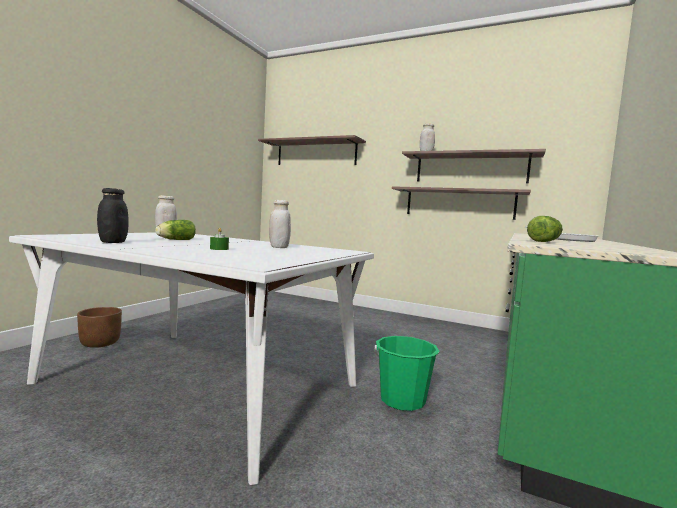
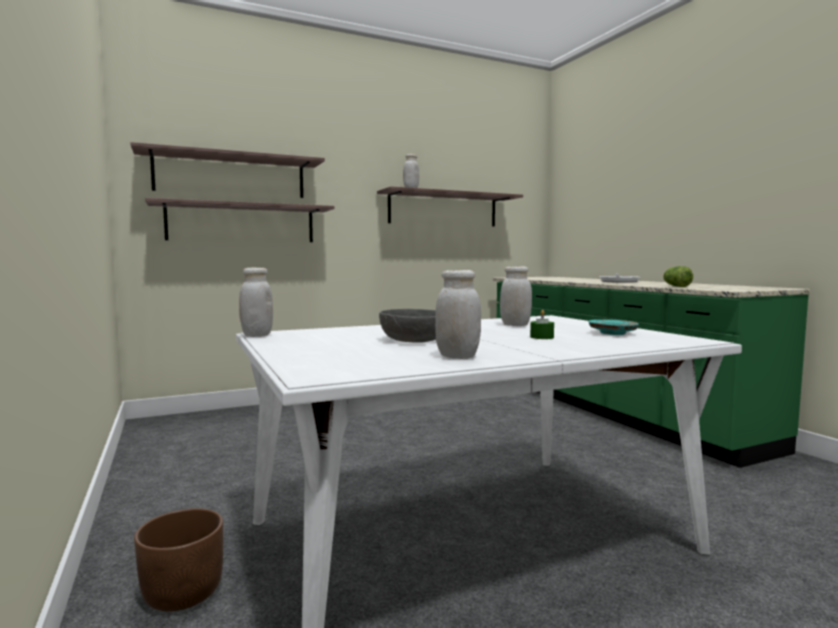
camera: 50 degrees left, 0 degrees up
black jar [97,188,129,243] -> white jar [435,270,481,359]
lettuce [155,220,196,240] -> grey bowl [379,309,436,343]
green bucket [374,336,439,411] -> none
shelf [392,186,531,220] -> shelf moved to [145,198,334,242]
none -> turquoise plate [588,319,639,335]

